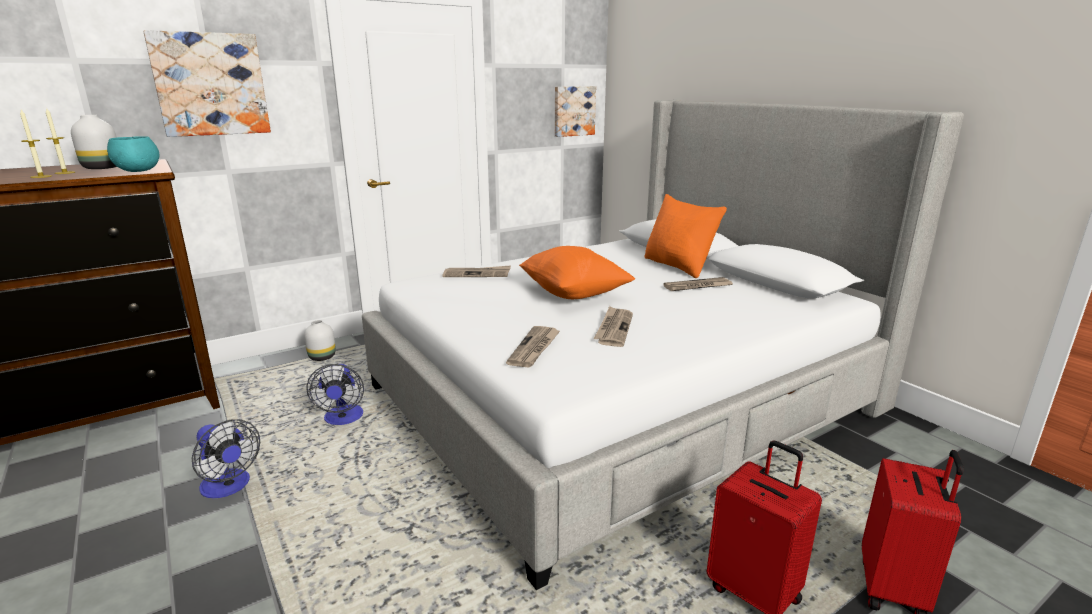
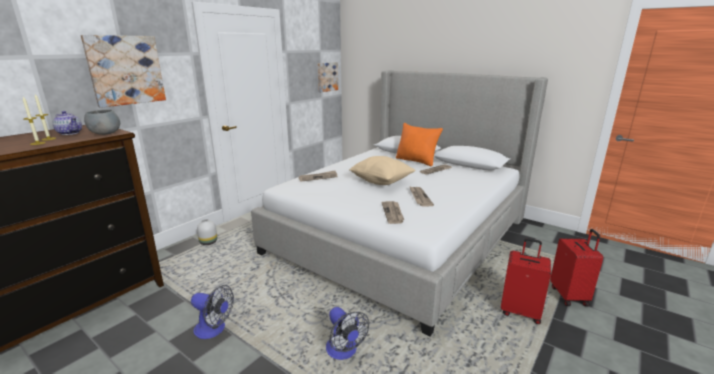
camera: 20 degrees left, 0 degrees up
white vase [71,115,117,169] -> teapot [52,111,82,135]
turquoise bowl [107,136,159,172] -> grey bowl [84,110,120,135]
fan [306,364,364,425] -> fan moved to [326,307,369,360]
orange pillow [519,246,635,299] -> beige pillow [349,156,416,185]

